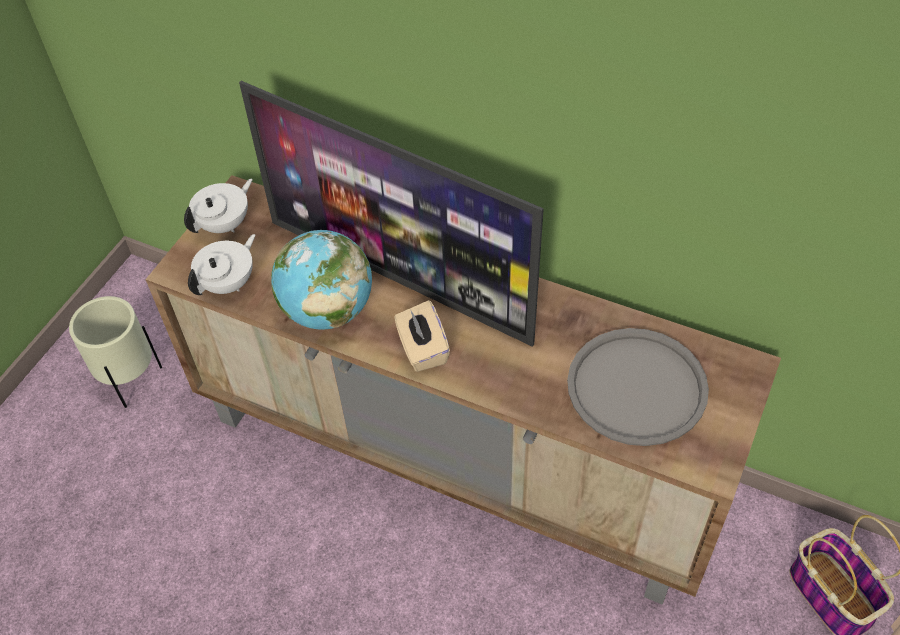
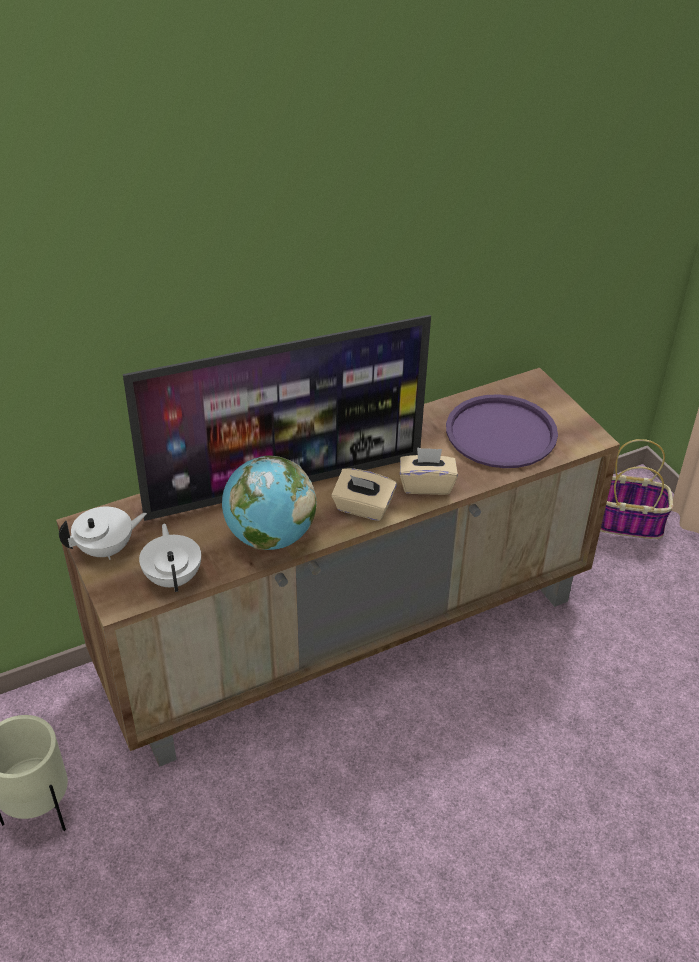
camera: 55 degrees left, 10 degrees down
white teapot [184,179,253,233] -> white teapot turned 75 degrees clockwise [59,507,147,560]
grey tray [567,328,709,446] -> purple tray [446,394,558,468]
none -> beige tissue box [400,447,458,495]

